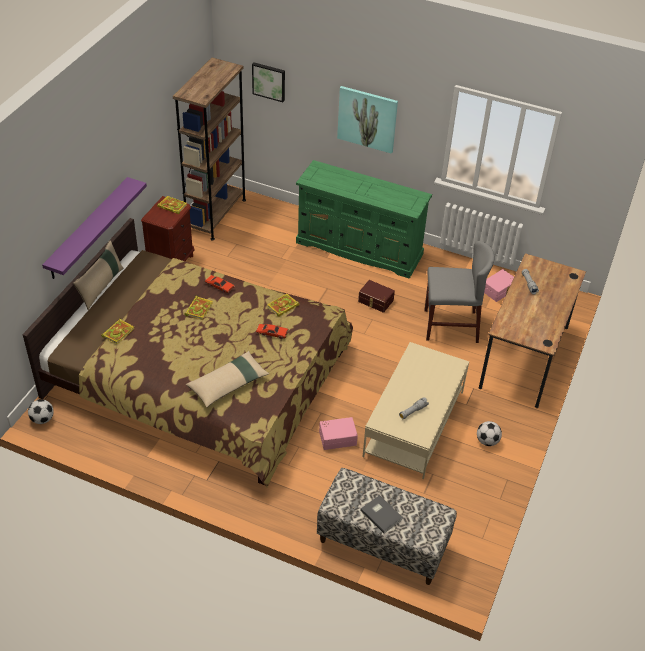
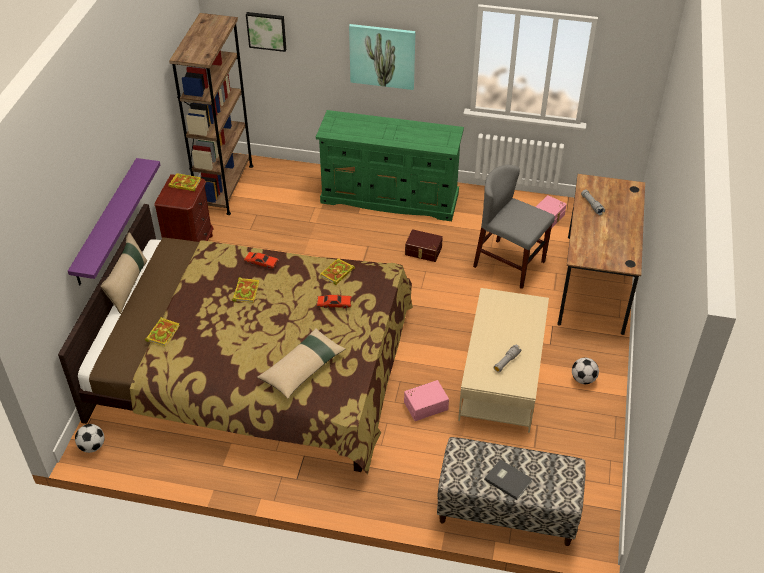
camera: 10 degrees left, 0 degrees up
grey chair [425,241,495,343] -> grey chair turned 135 degrees counterclockwise [473,165,555,289]

